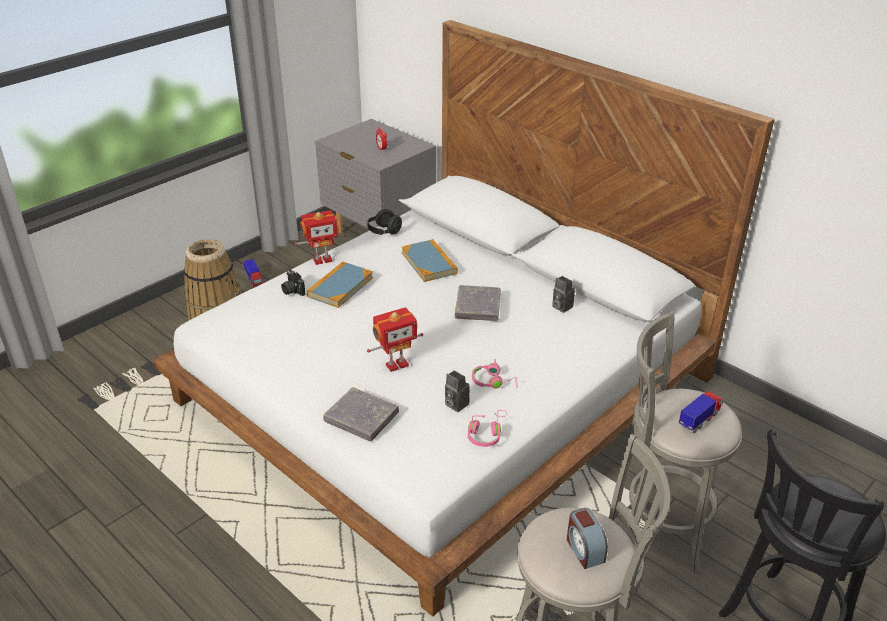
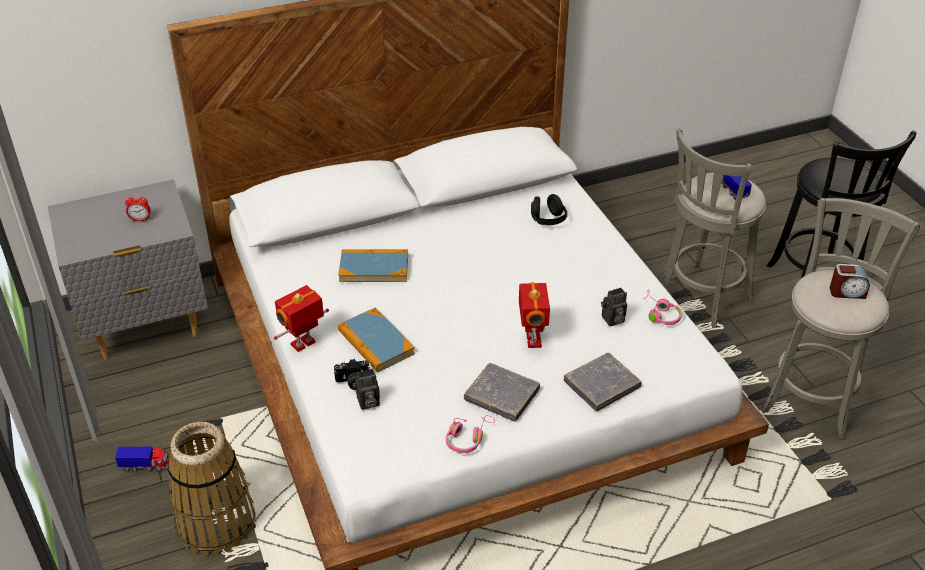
camera: 65 degrees left, 5 degrees up
toy robot [295,210,346,265] -> toy robot turned 135 degrees counterclockwise [274,285,329,352]
black headphones [366,209,402,235] -> black headphones moved to [531,194,568,225]
grey book [455,285,501,321] -> grey book moved to [464,363,540,422]
pink headphones [472,359,518,389] -> pink headphones moved to [446,415,495,453]
camera [552,276,575,313] -> camera moved to [353,369,380,410]

